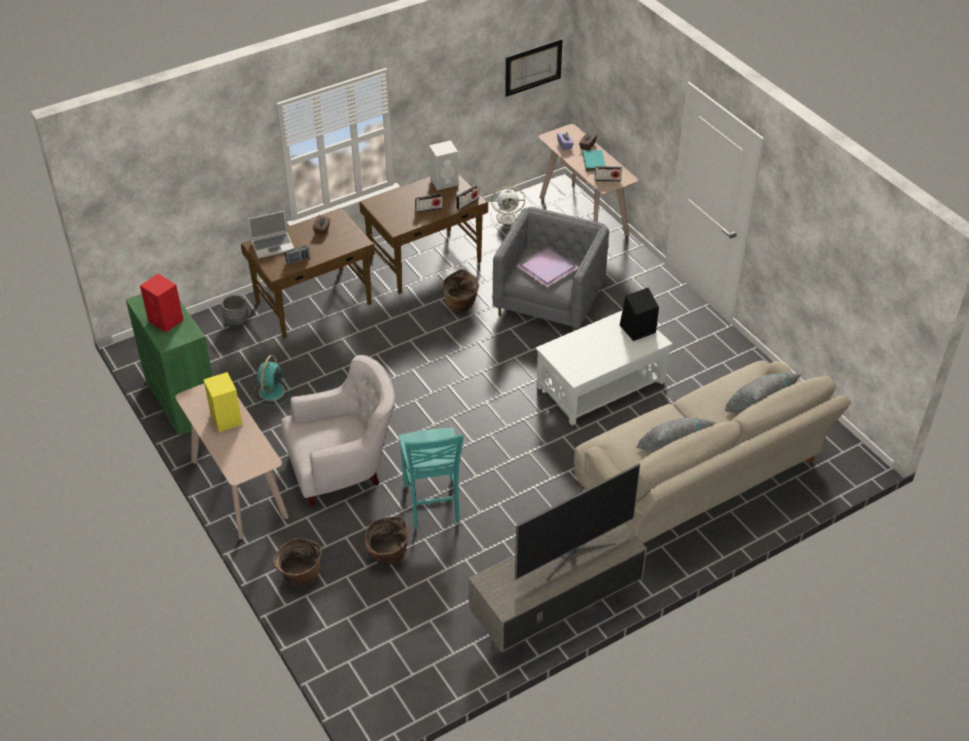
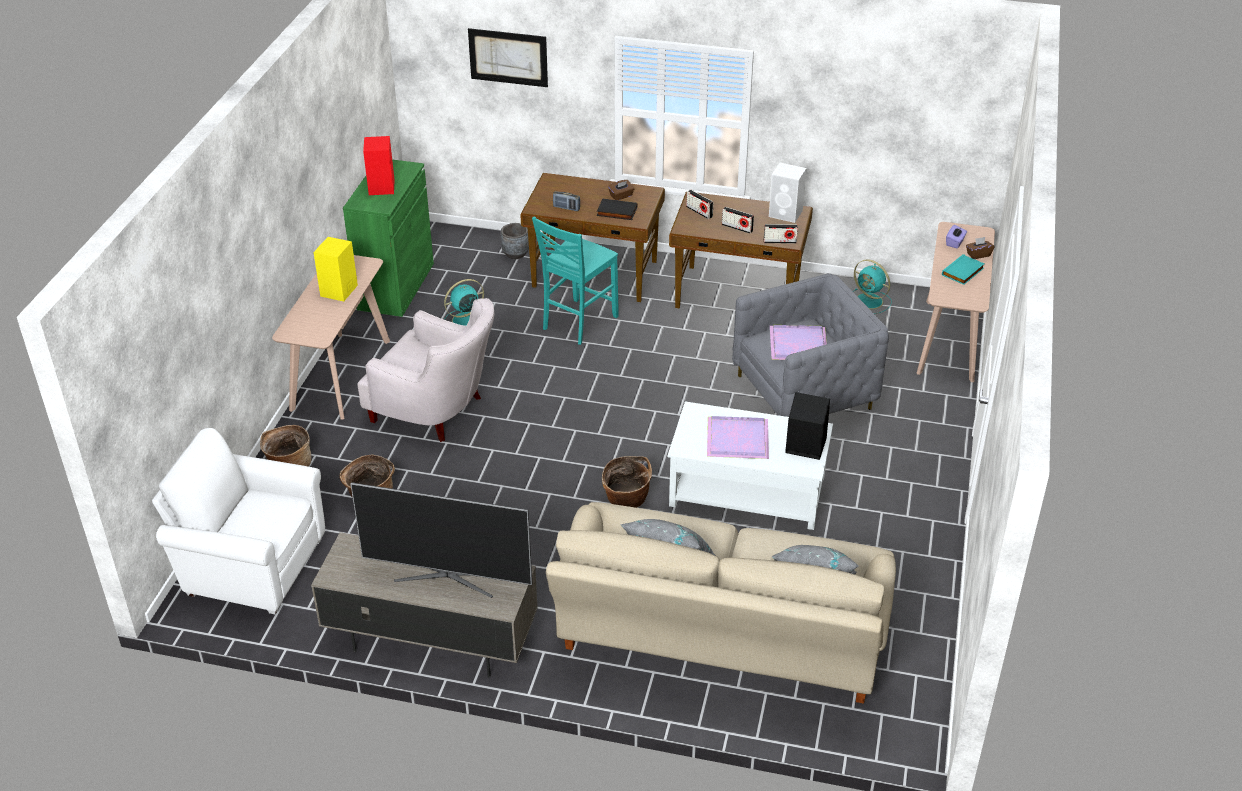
camera: 45 degrees right, 5 degrees down
laptop [248,211,294,258] -> none
turquoise chair [398,428,464,529] -> turquoise chair moved to [532,217,619,345]
basket [443,269,479,312] -> basket moved to [602,456,652,508]
white fan [490,186,525,228] -> turquoise fan [853,259,892,314]
picture [505,39,562,97] -> picture moved to [468,28,548,87]
radio [595,166,622,182] -> radio moved to [686,190,713,219]
none -> white armchair [152,428,325,615]
none -> black book [597,199,637,220]
none -> purple tray [707,416,769,459]

